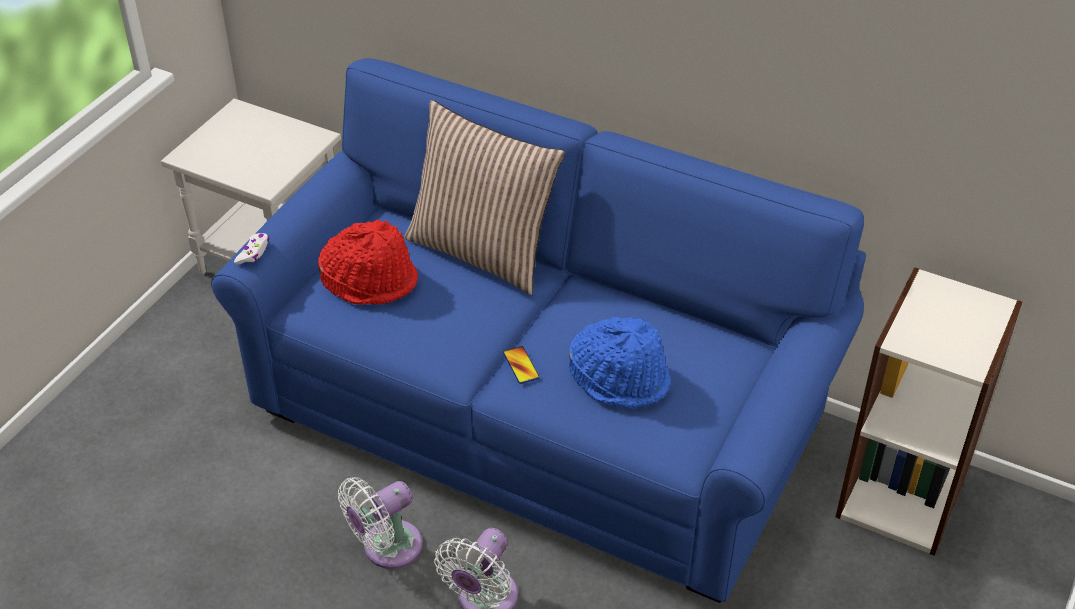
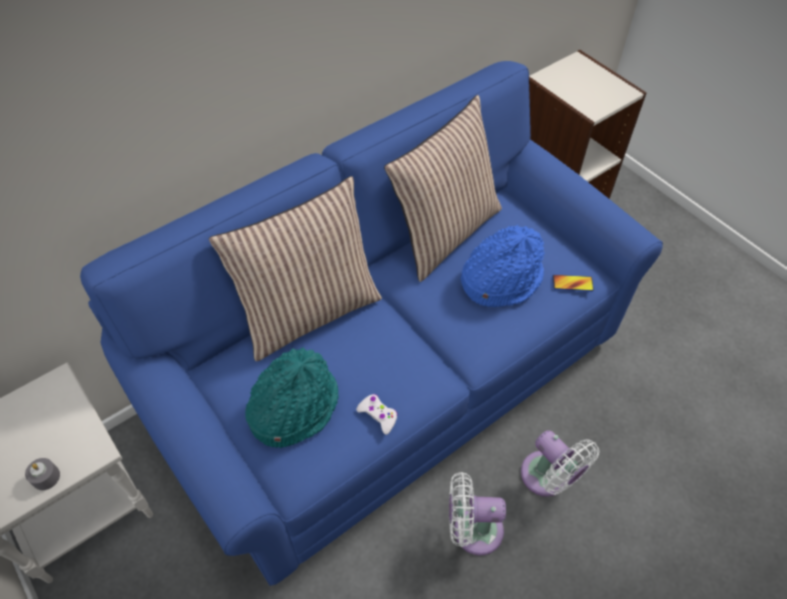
camera: 65 degrees left, 10 degrees up
white game controller [234,233,269,264] -> white game controller moved to [356,394,398,435]
red hat [318,220,418,305] -> turquoise hat [245,348,339,448]
white fan [338,477,423,569] -> white fan turned 105 degrees clockwise [449,472,506,556]
phone [503,346,540,384] -> phone moved to [552,275,594,291]
none -> grey candle [25,458,60,490]
none -> pillow [384,95,502,282]

